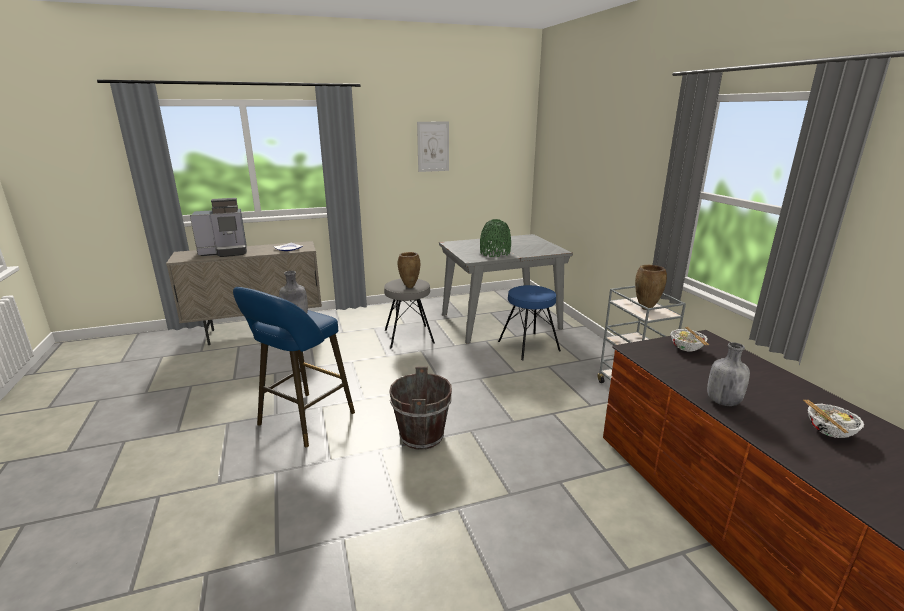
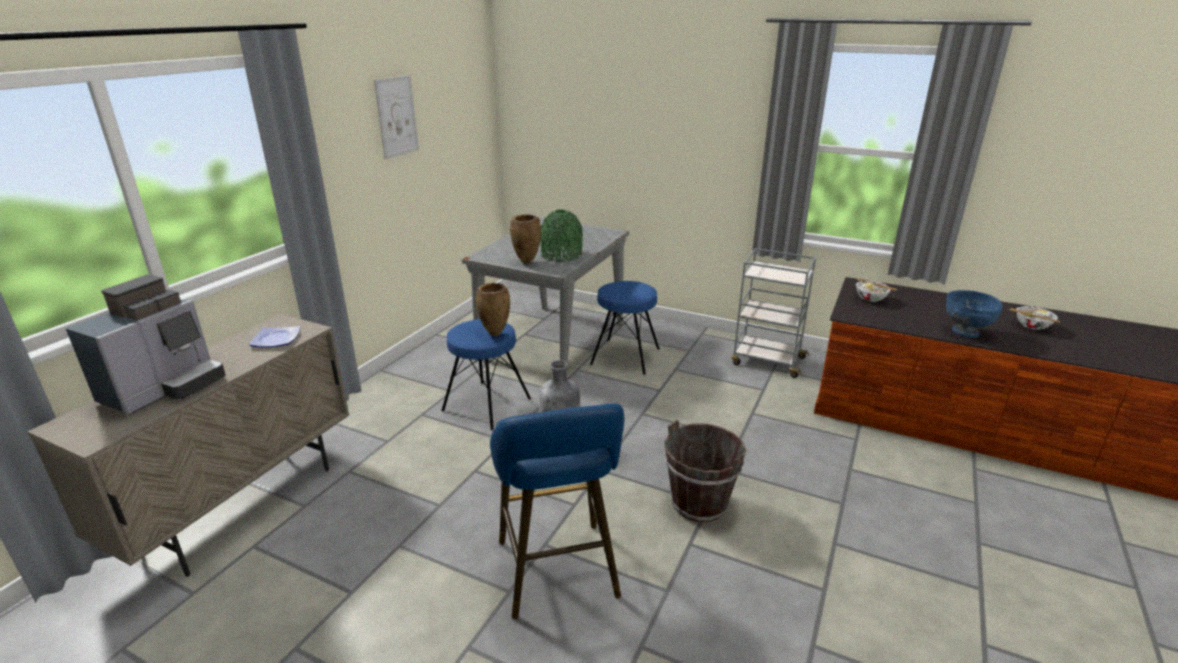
camera: 45 degrees left, 5 degrees up
grey stool [384,279,435,348] -> blue stool [441,319,531,430]
brown vase [635,265,667,310] -> brown vase moved to [510,215,541,264]
grey bottle [707,342,750,406] -> blue bowl [946,290,1002,338]

